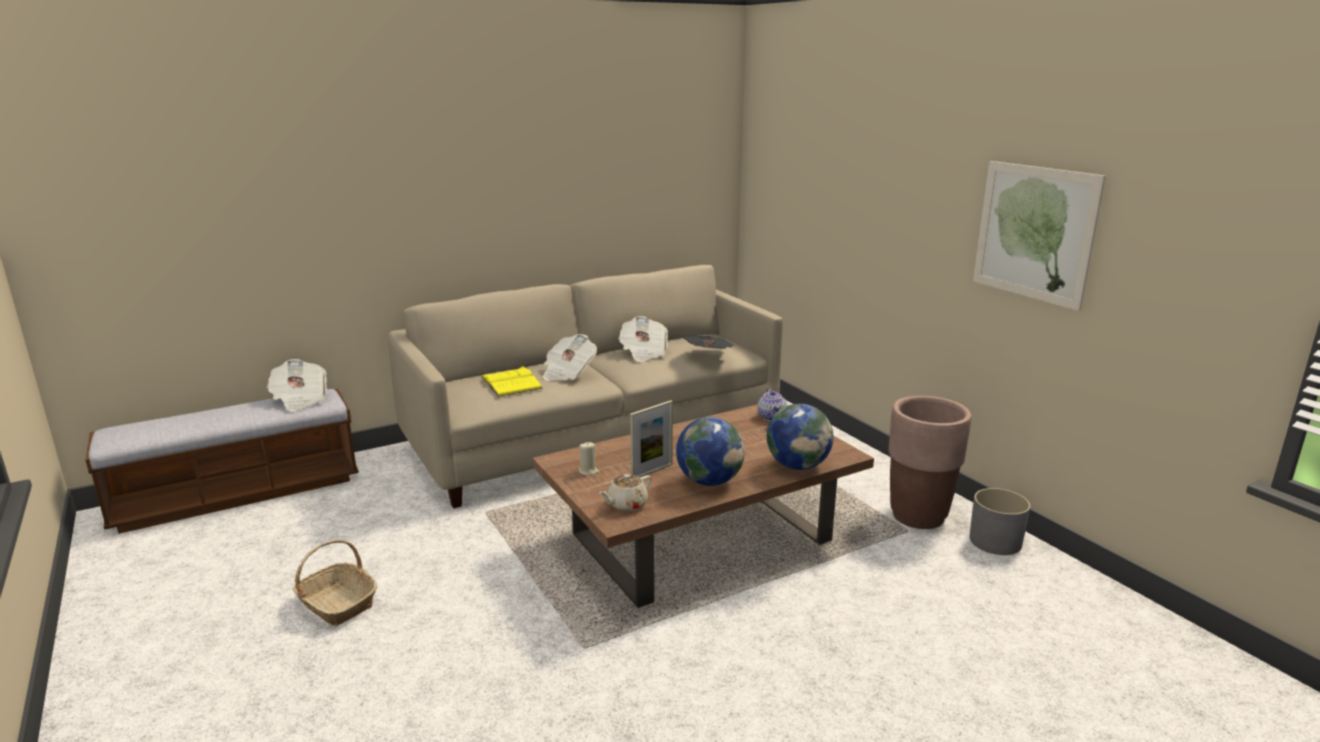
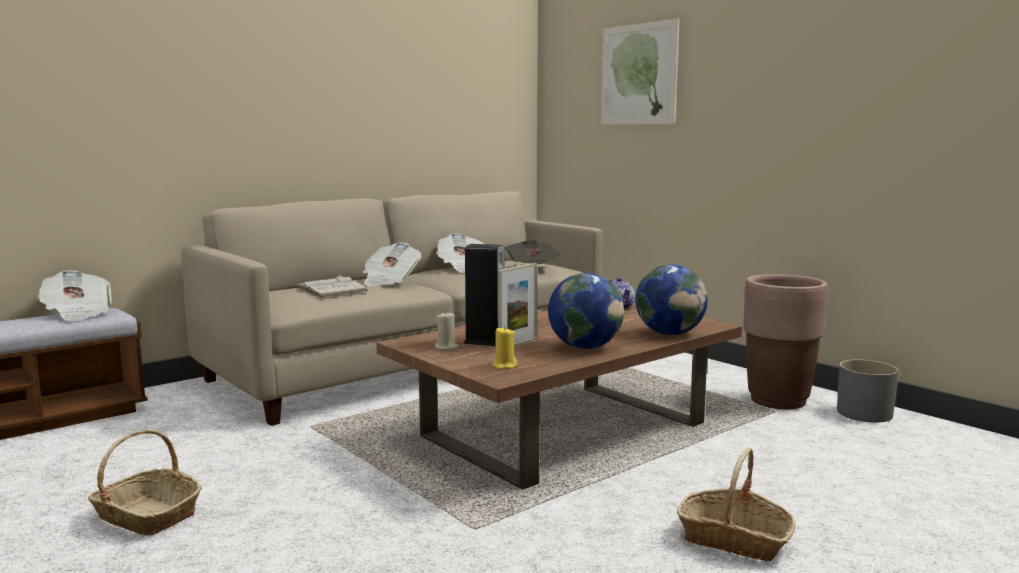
camera: 10 degrees left, 10 degrees down
yellow book [481,366,543,397] -> white book [294,275,368,297]
beige teapot [599,474,652,511] -> yellow candle [492,326,517,369]
picture [973,161,1106,311] -> picture moved to [601,18,679,125]
none -> speaker [463,244,505,346]
none -> basket [677,447,795,561]

